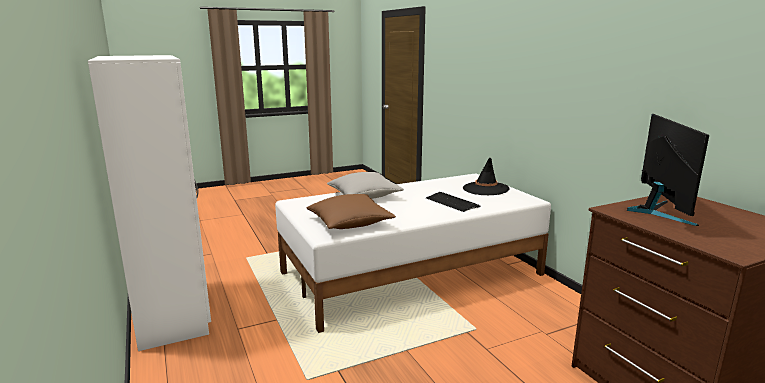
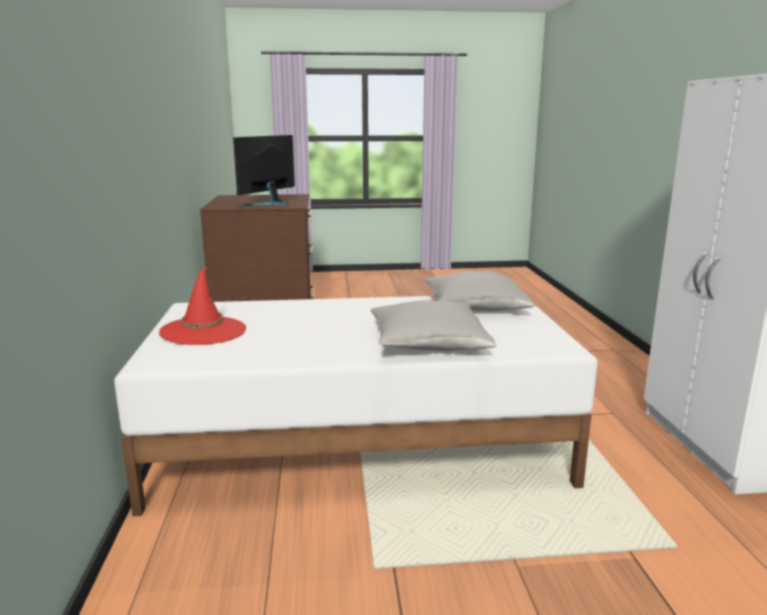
camera: 160 degrees left, 0 degrees up
brown pillow [306,194,396,229] -> grey pillow [424,271,535,311]
keyboard [426,192,481,212] -> none
black hat [463,158,510,195] -> red hat [159,267,246,345]

